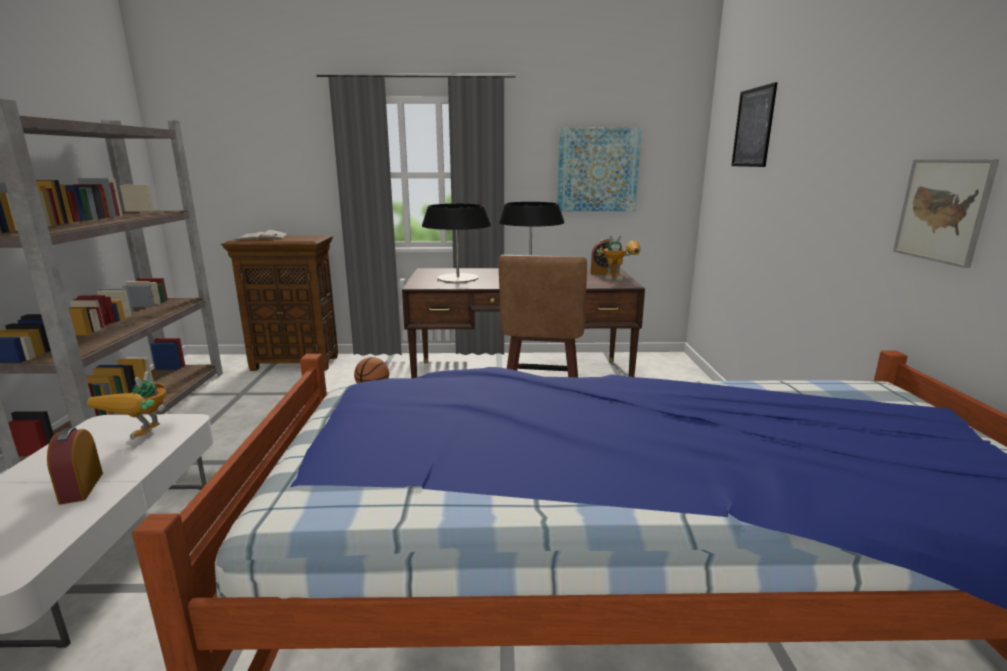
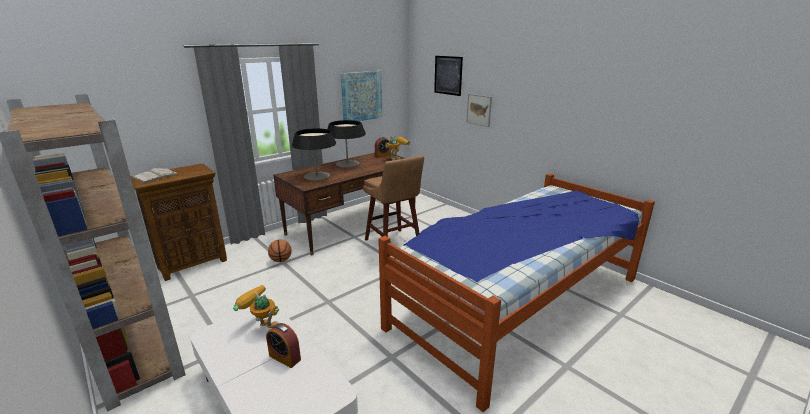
camera: 40 degrees left, 5 degrees up
toy robot [87,371,168,440] -> toy robot turned 150 degrees clockwise [233,285,279,328]
picture [893,159,1000,268] -> picture moved to [466,94,492,127]

